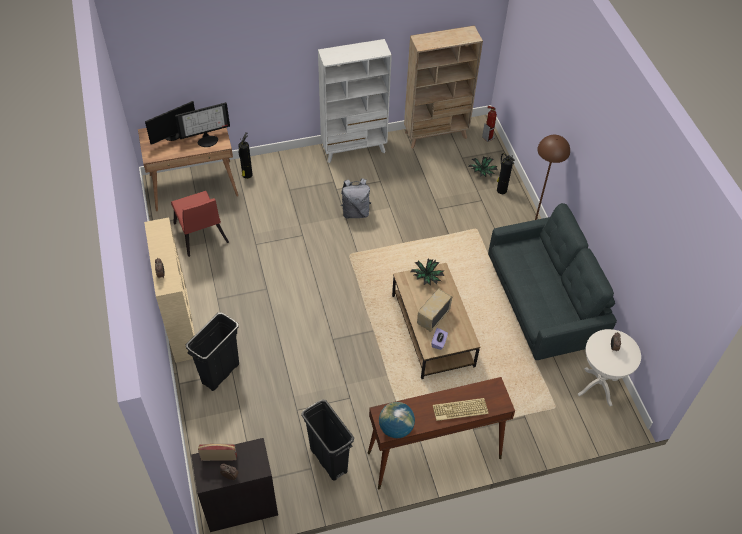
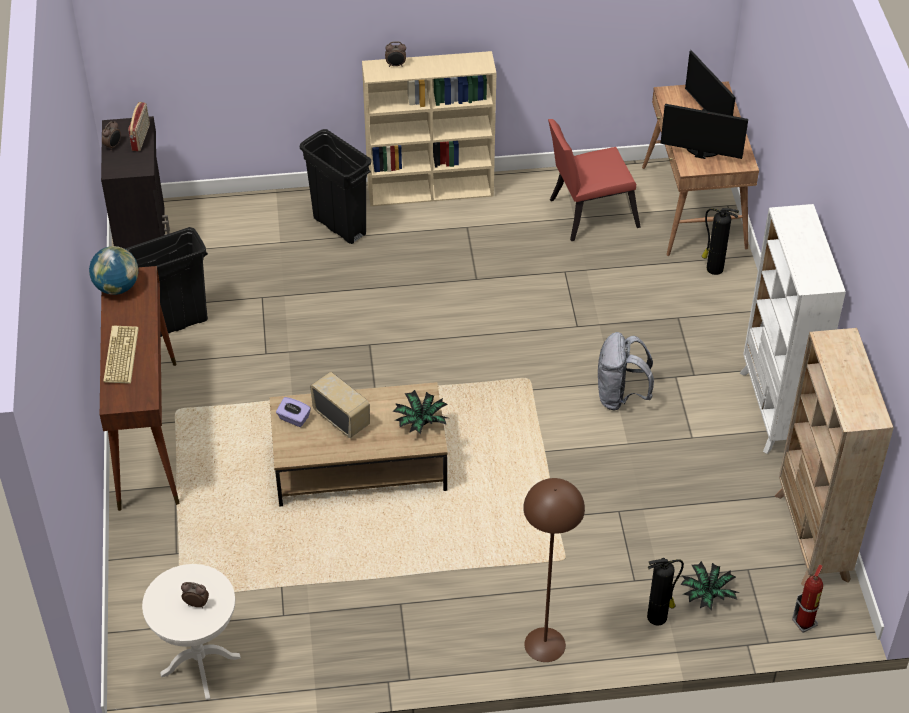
camera: 100 degrees right, 5 degrees down
monitor [175,102,230,147] -> monitor turned 120 degrees clockwise [661,104,748,159]
grey sofa [488,203,617,360] -> none

